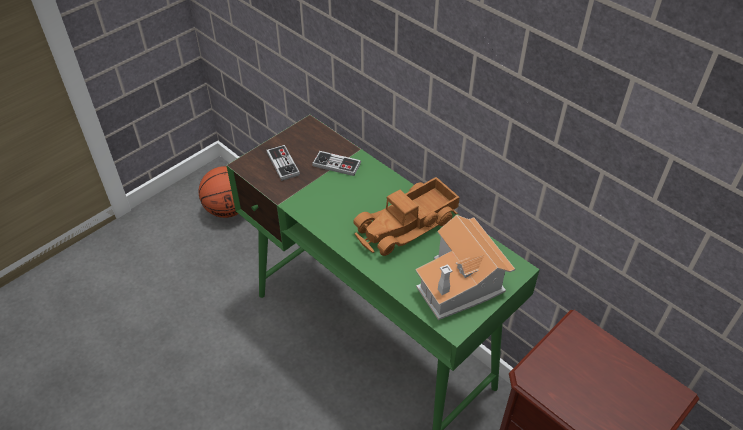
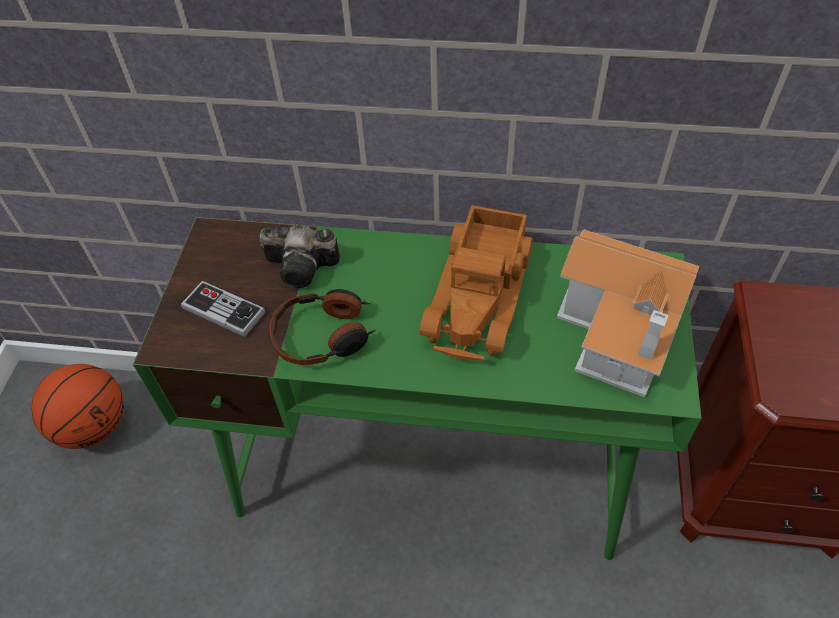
camera: 35 degrees left, 5 degrees up
game controller [312,151,361,176] -> camera [260,224,340,288]
none -> headphones [270,289,376,365]

